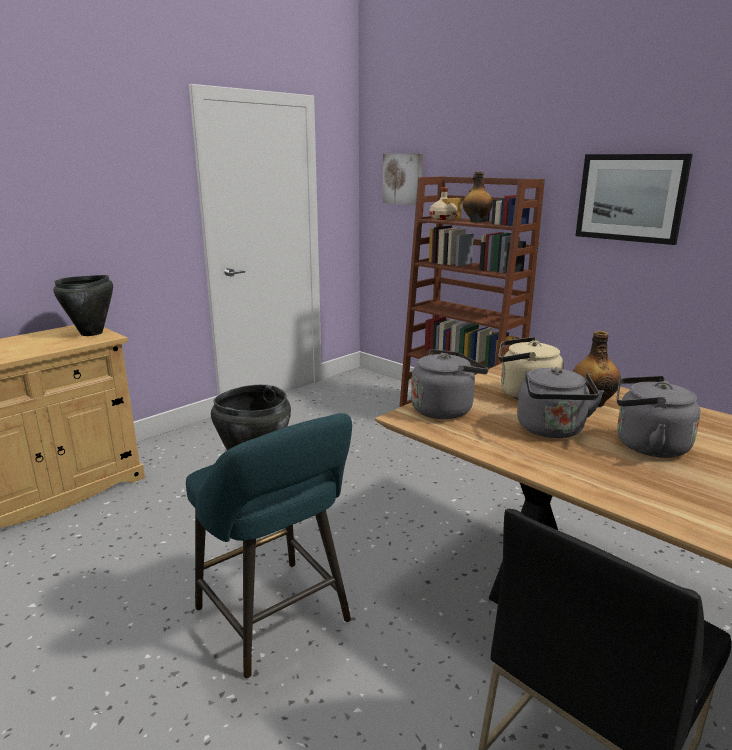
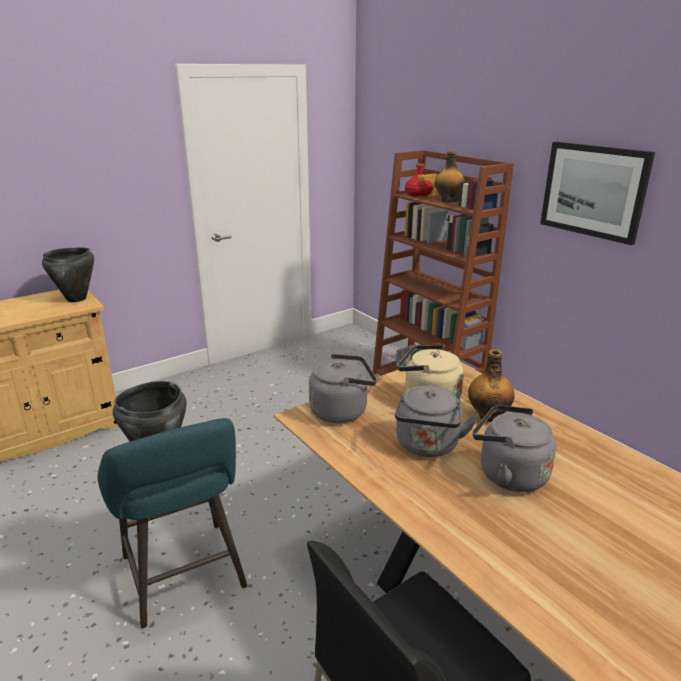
camera: 10 degrees right, 5 degrees up
picture [383,153,423,205] -> none
beige bottle [429,187,458,220] -> red bottle [405,163,433,197]

